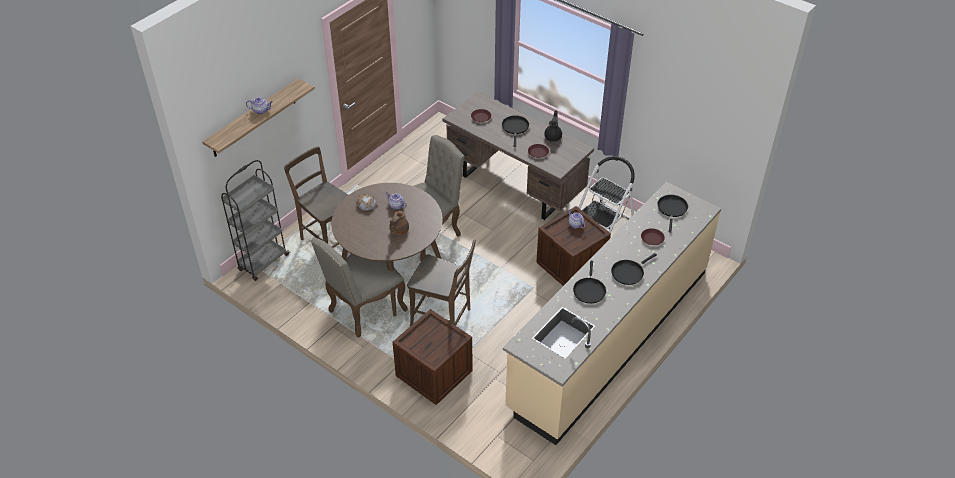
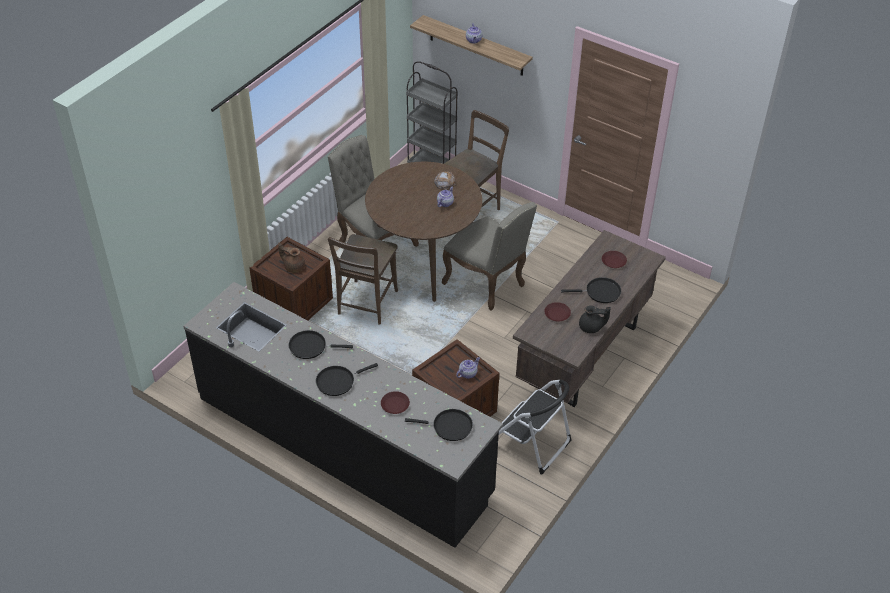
camera: 85 degrees right, 0 degrees up
brown teapot [389,211,409,235] -> brown teapot moved to [278,243,305,273]
beige counter [503,182,721,445] -> black counter [183,282,503,548]
black frying pan [611,253,657,285] -> black frying pan turned 75 degrees counterclockwise [316,363,378,396]

